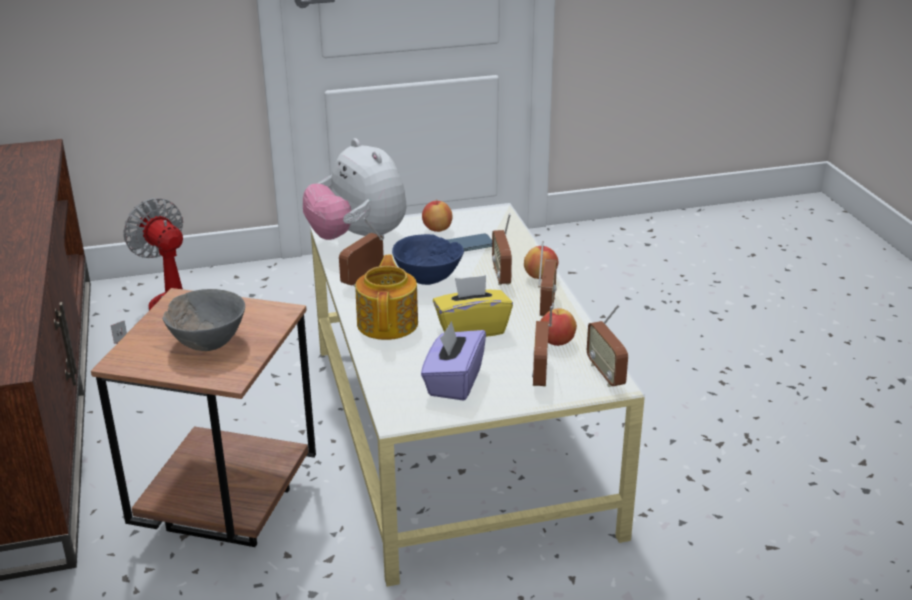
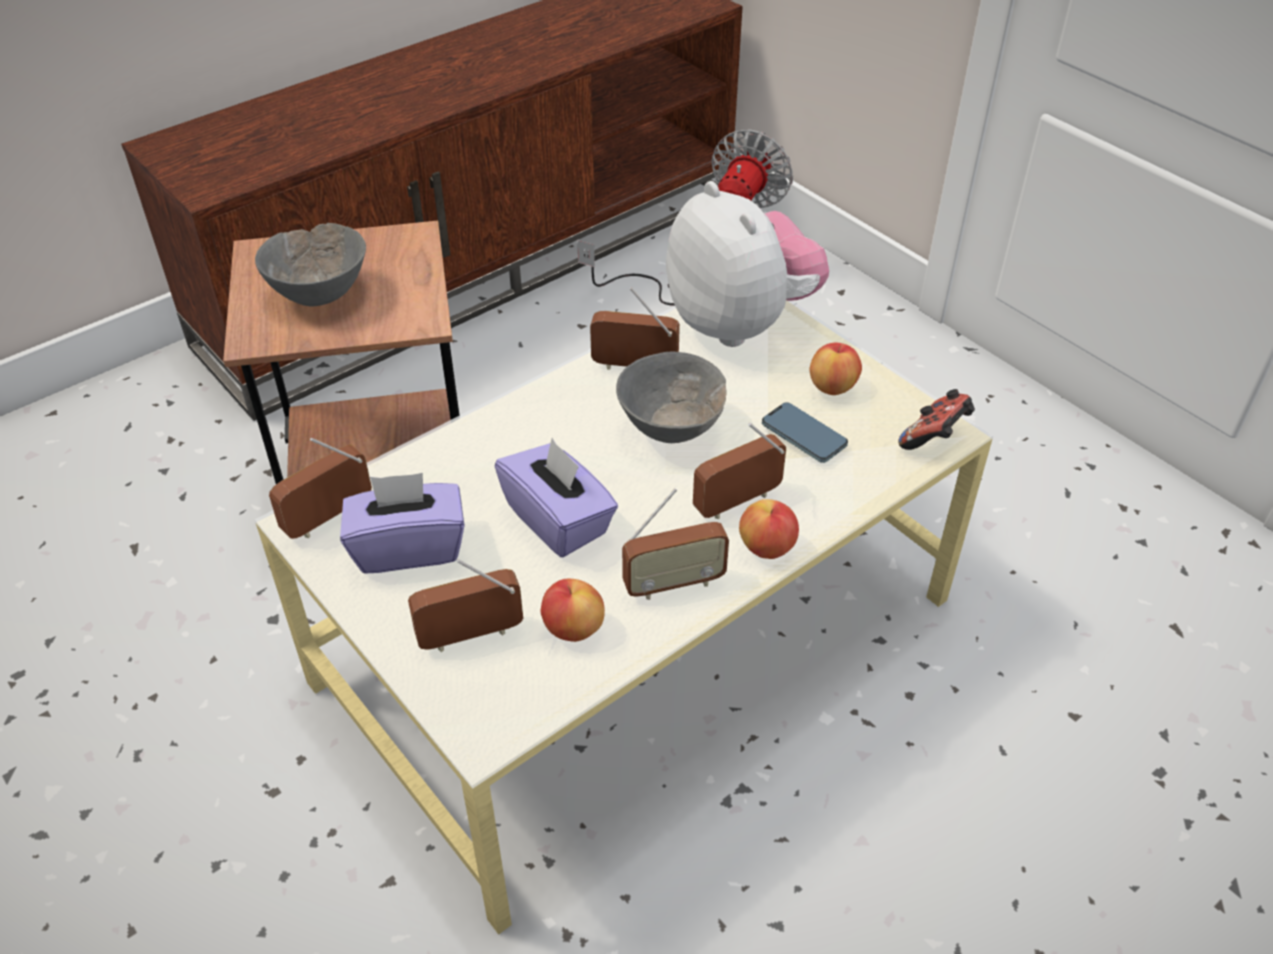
camera: 65 degrees right, 15 degrees up
plush toy [303,138,406,240] -> plush toy turned 120 degrees clockwise [666,181,829,347]
teapot [355,255,418,340] -> none
blue bowl [392,234,464,285] -> grey bowl [616,352,727,443]
yellow tissue box [433,275,513,337] -> purple tissue box [495,438,618,557]
radio [587,304,628,387] -> radio moved to [269,438,372,539]
none -> game controller [898,389,975,450]

